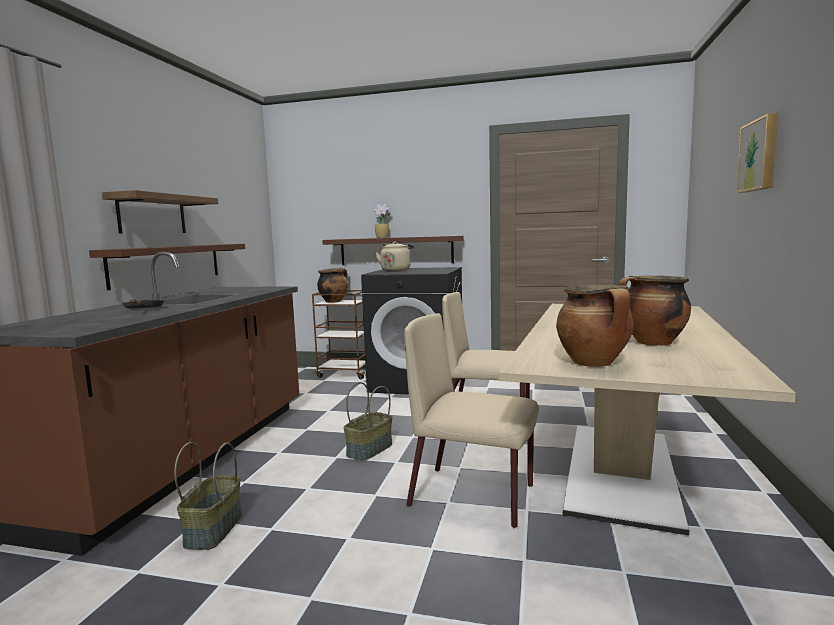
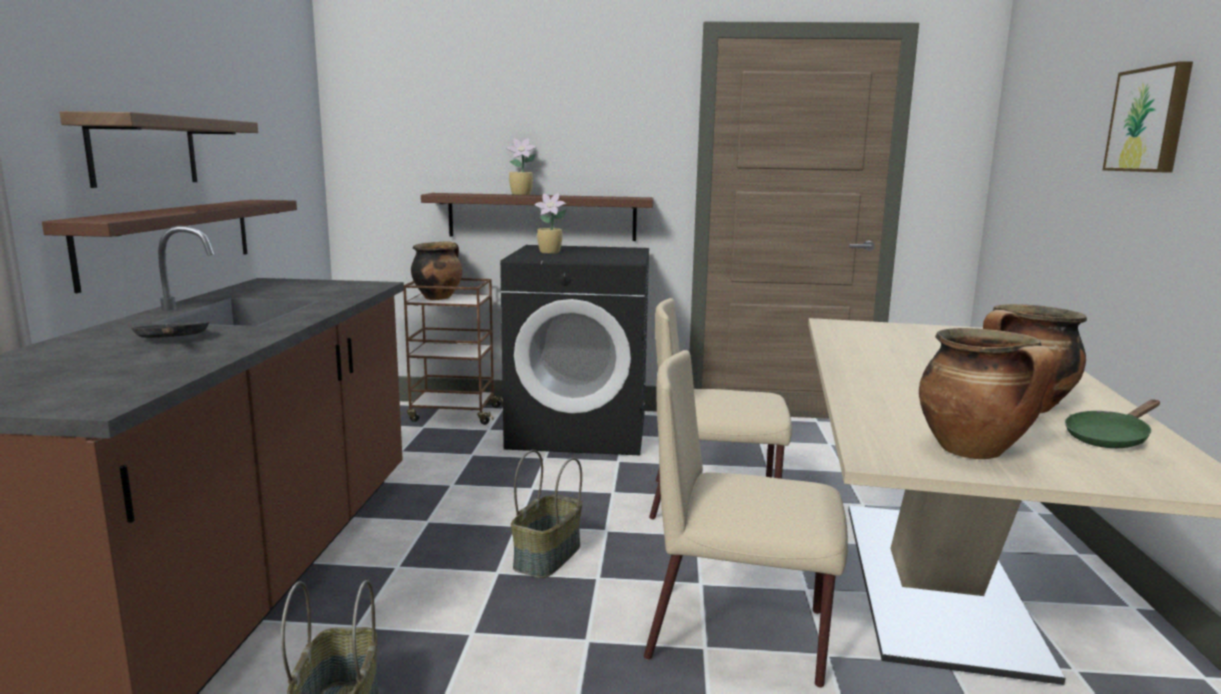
camera: 10 degrees left, 5 degrees up
beige kettle [376,242,414,272] -> potted plant [534,193,566,254]
none -> green frying pan [1065,399,1160,448]

